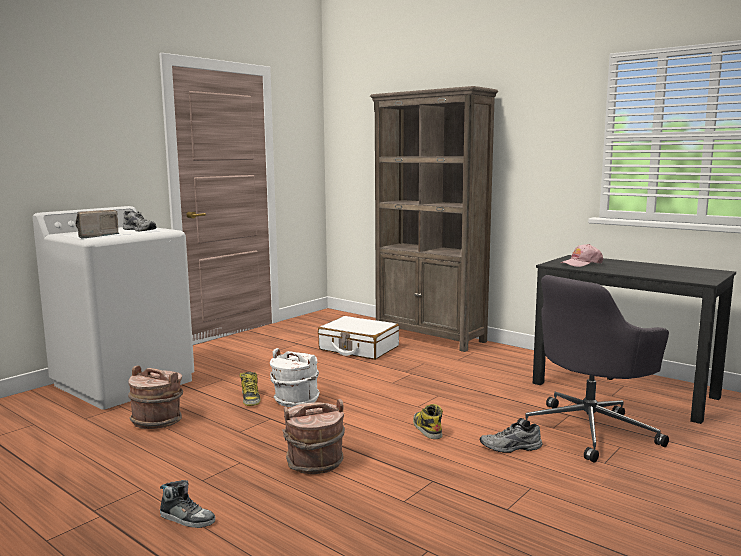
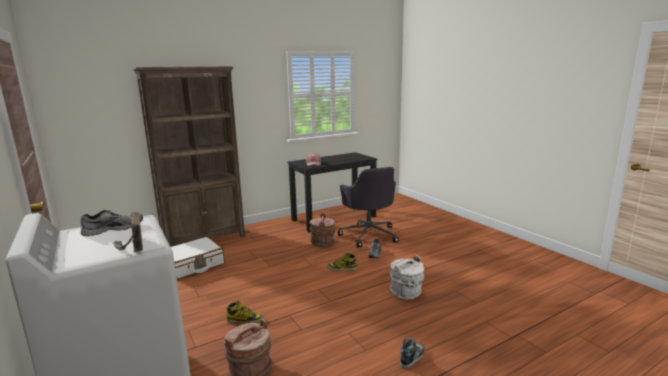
camera: 70 degrees left, 5 degrees up
white bucket [270,348,320,407] -> white bucket moved to [390,255,424,299]
brown bucket [282,399,345,474] -> brown bucket moved to [309,213,335,247]

